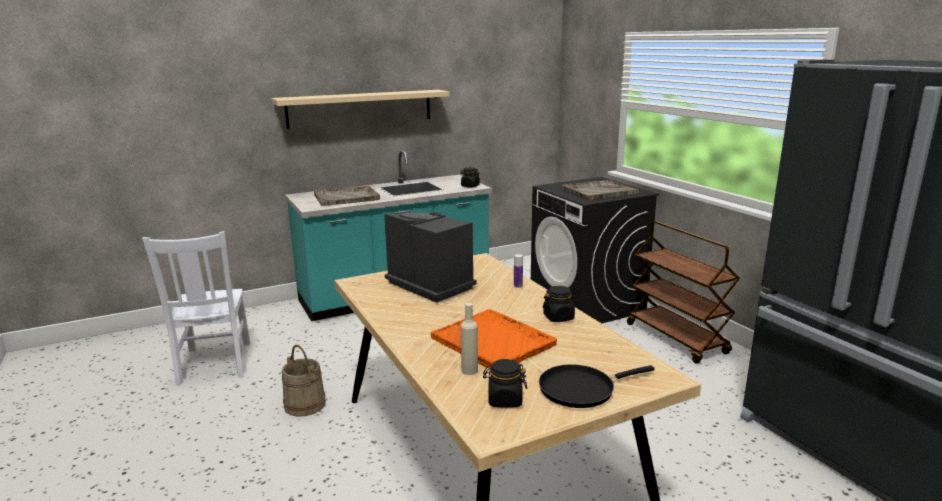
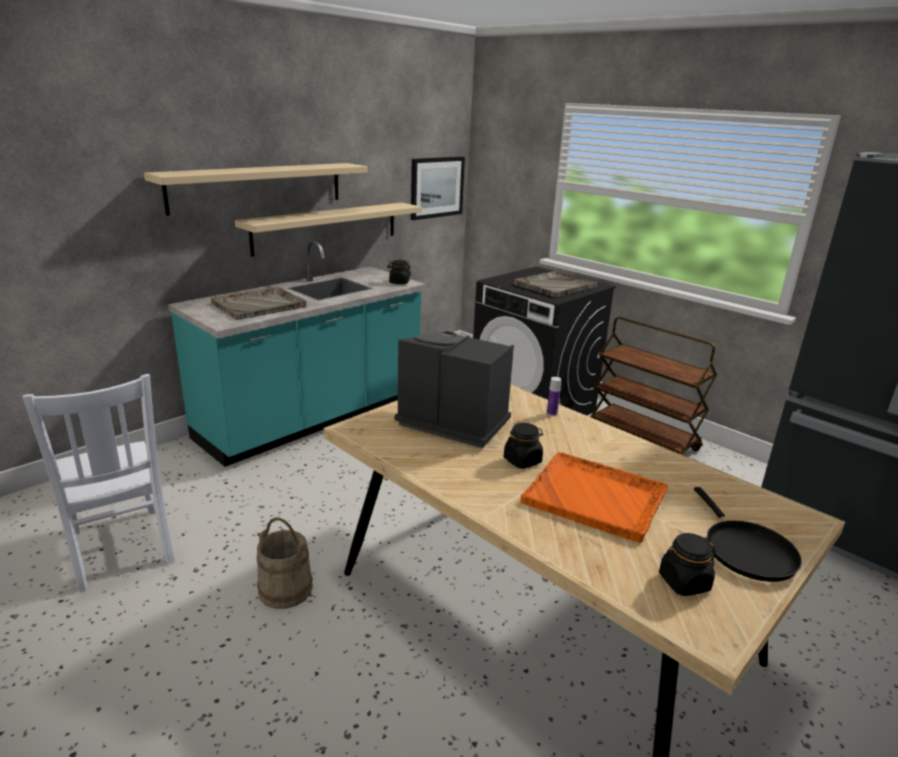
camera: 20 degrees left, 5 degrees up
beige bottle [461,303,478,375] -> none
black frying pan [539,364,655,408] -> black frying pan turned 60 degrees counterclockwise [694,487,802,582]
black jar [543,286,577,322] -> black jar moved to [504,423,543,469]
none -> beige shelf [235,203,422,257]
none -> picture [411,157,465,220]

